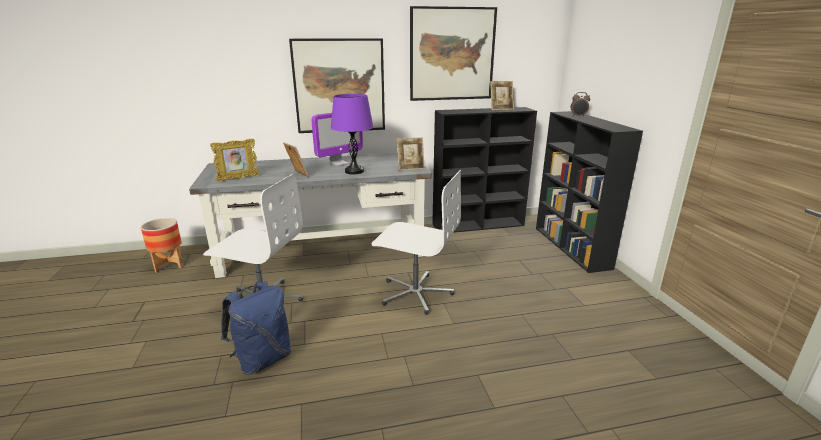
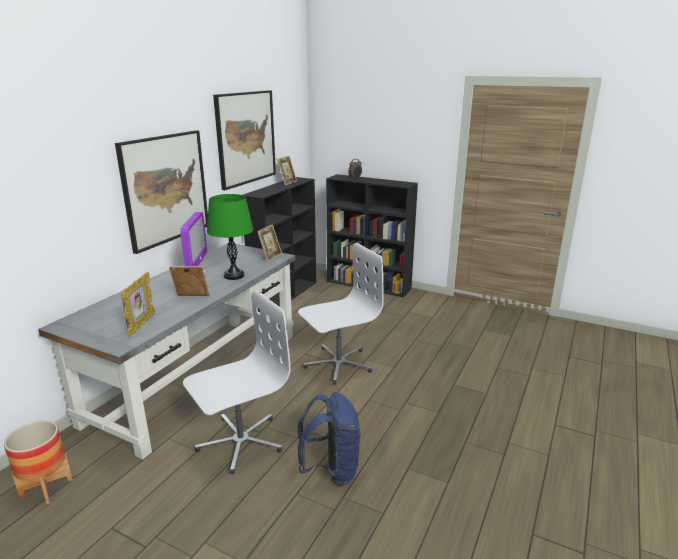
camera: 50 degrees left, 0 degrees up
purple table lamp [331,94,373,174] -> green table lamp [207,194,253,280]

